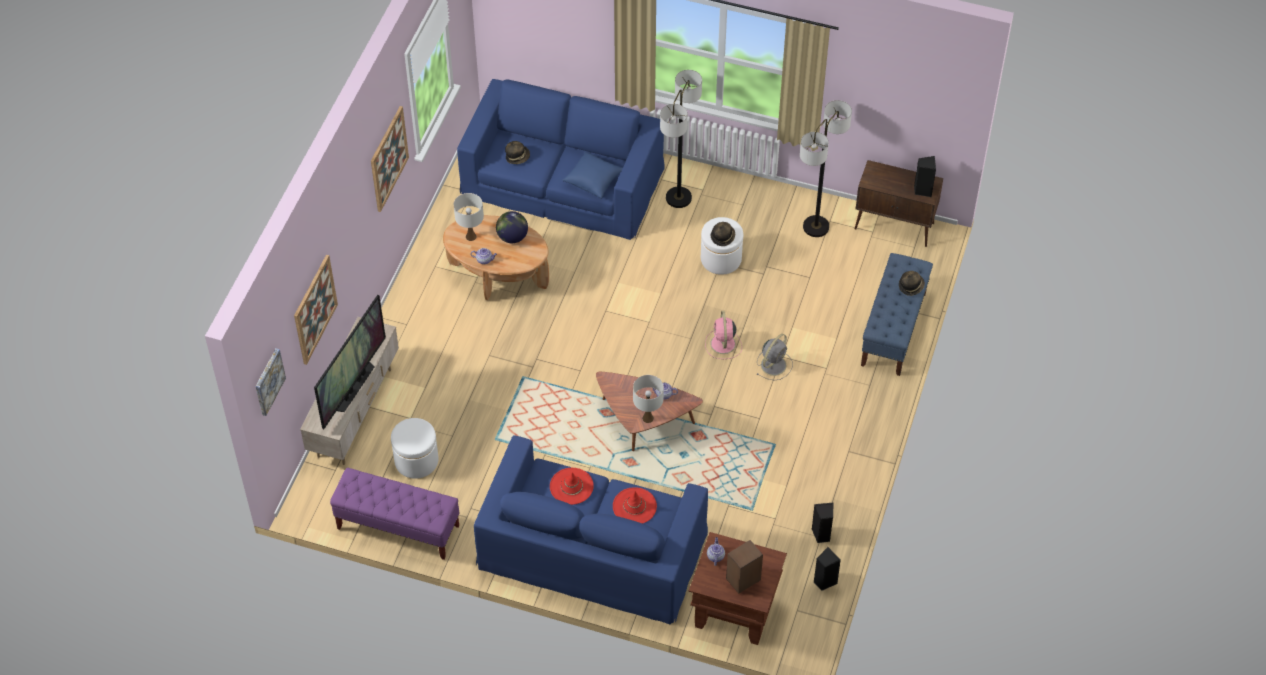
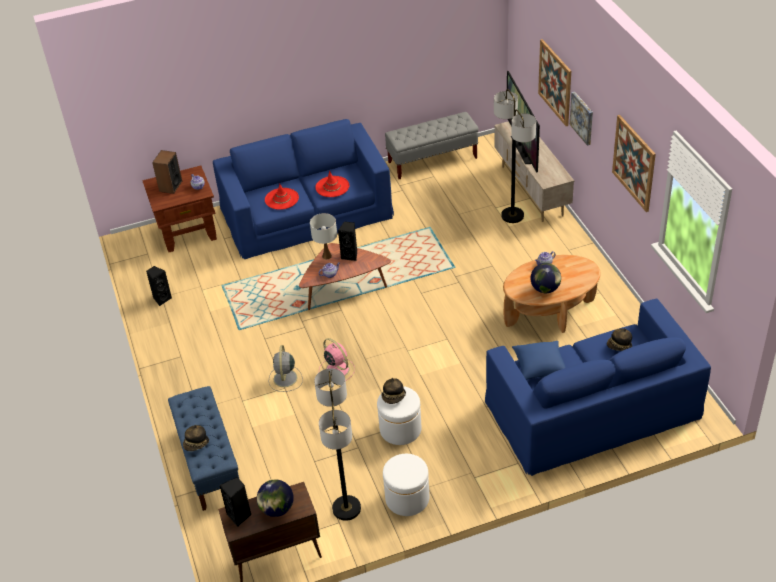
camera: 145 degrees right, 10 degrees down
picture [255,348,286,416] -> picture moved to [570,92,593,146]
purple bench [330,468,460,560] -> grey bench [385,112,479,179]
white ottoman [391,418,439,479] -> white ottoman moved to [383,454,429,516]
white table lamp [454,193,484,241] -> none
floor lamp [660,70,702,208] -> floor lamp moved to [494,89,536,223]
black speaker [814,547,841,591] -> black speaker moved to [338,221,357,261]
none -> globe [257,479,294,517]

